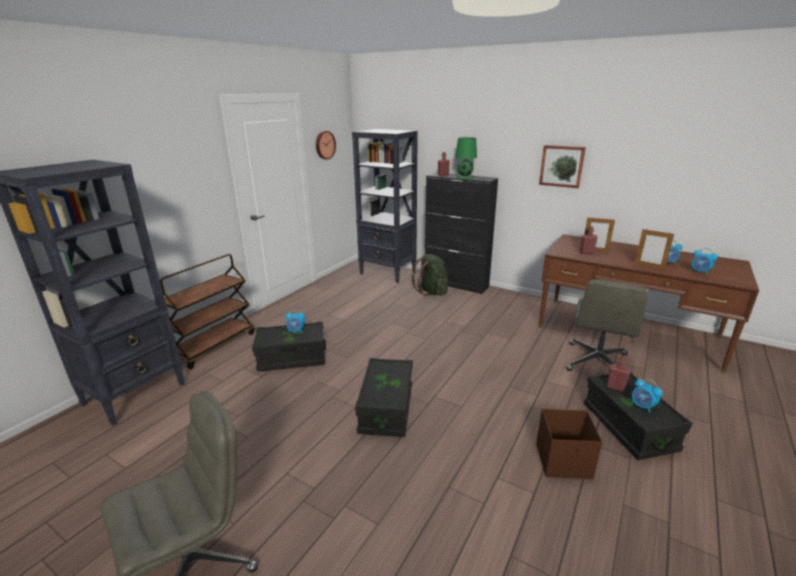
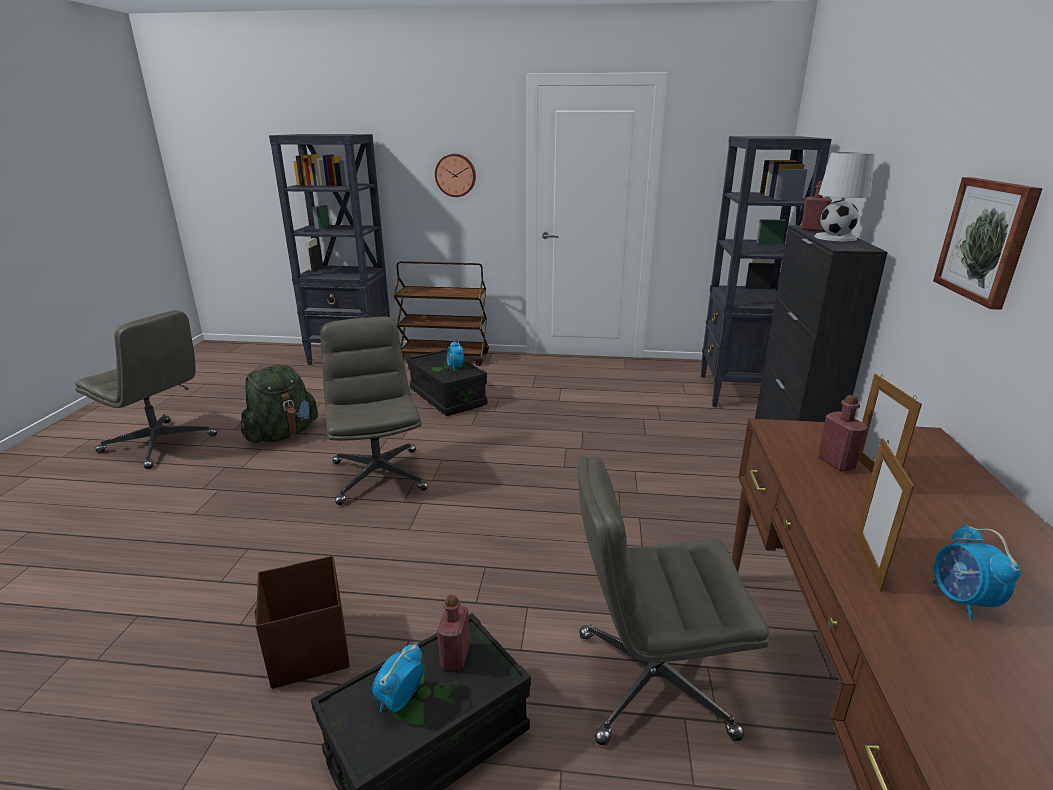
camera: 65 degrees right, 0 degrees up
wall clock [316,131,336,160] -> wall clock moved to [435,154,476,197]
black storage box [355,358,413,437] -> grey office chair [320,316,428,505]
green backpack [412,254,448,296] -> green backpack moved to [241,364,318,443]
green table lamp [455,137,477,179] -> white table lamp [814,152,875,241]
alarm clock [690,248,718,275] -> none

